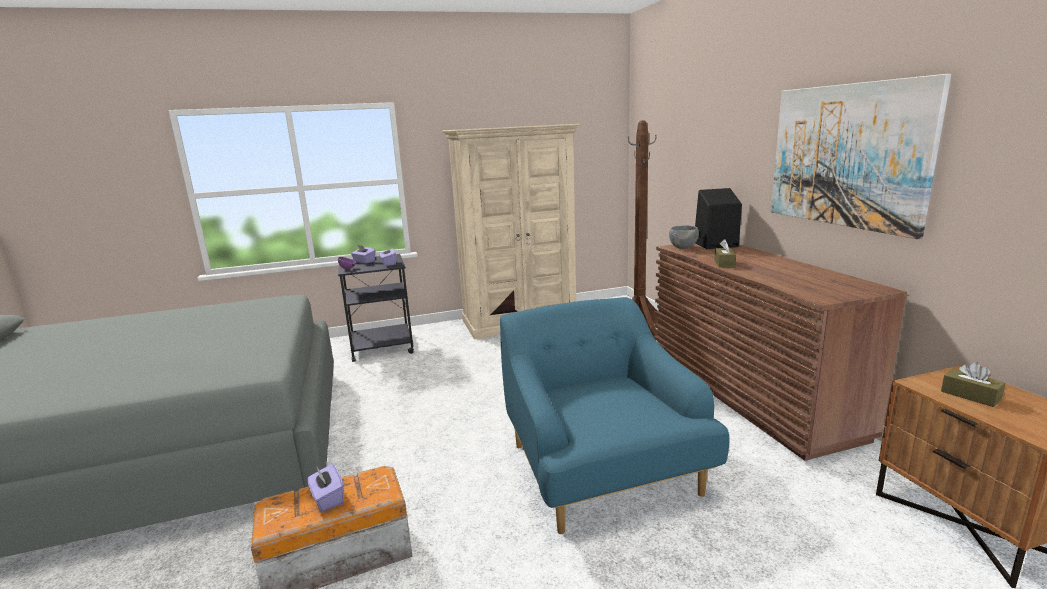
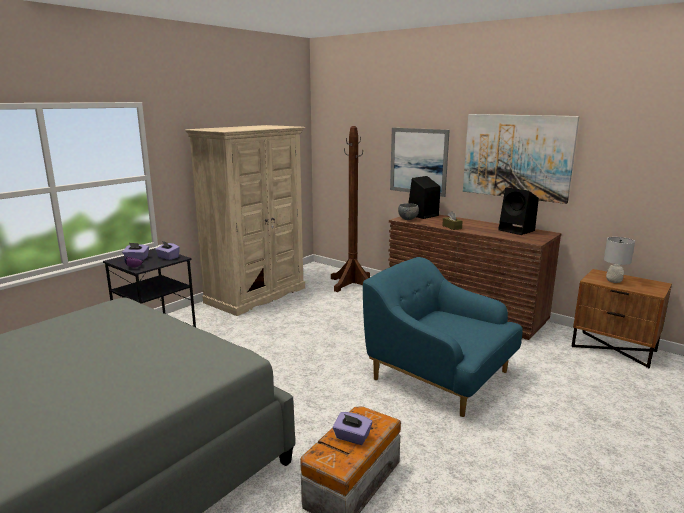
camera: 35 degrees left, 0 degrees up
brown tissue box [941,362,1005,407] -> grey table lamp [604,237,635,283]
none -> picture [390,128,450,197]
none -> black speaker [498,187,539,235]

